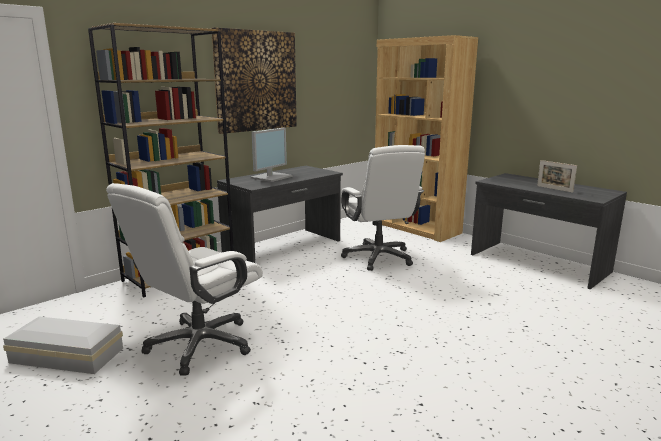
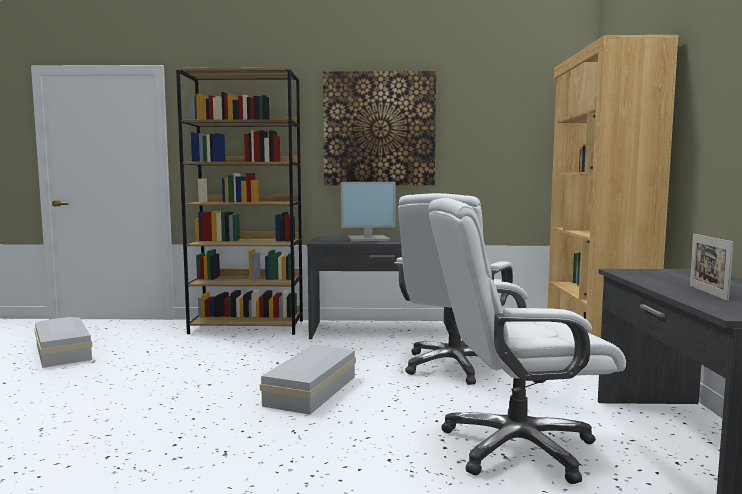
camera: 45 degrees right, 10 degrees down
white office chair [106,183,263,375] -> white office chair moved to [428,198,626,484]
none -> white storage box [260,345,356,415]

